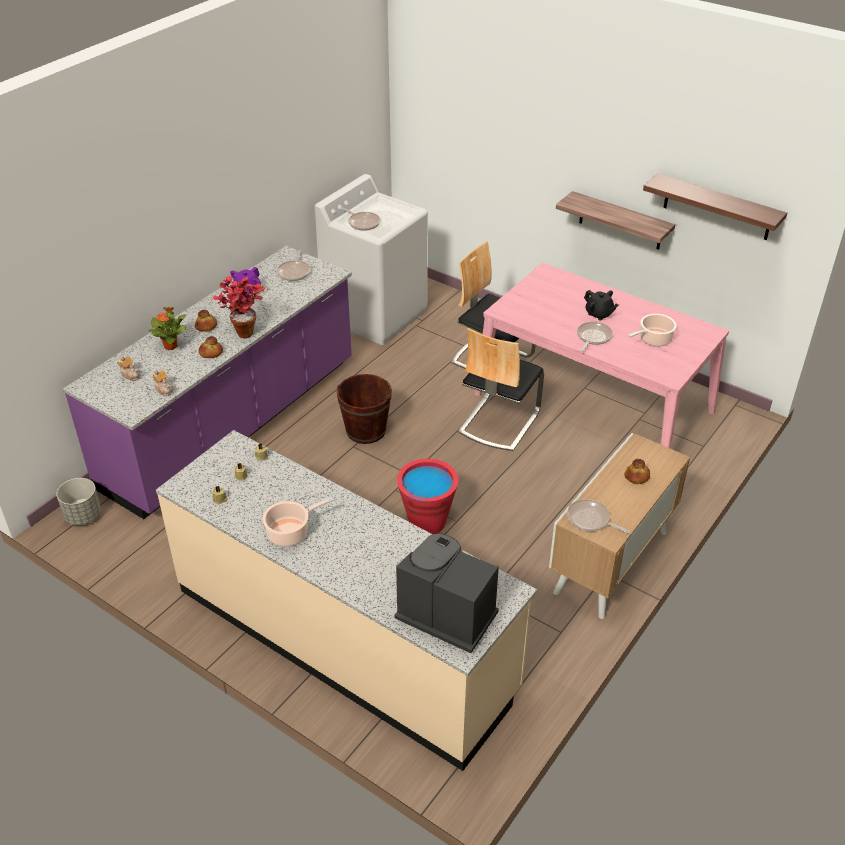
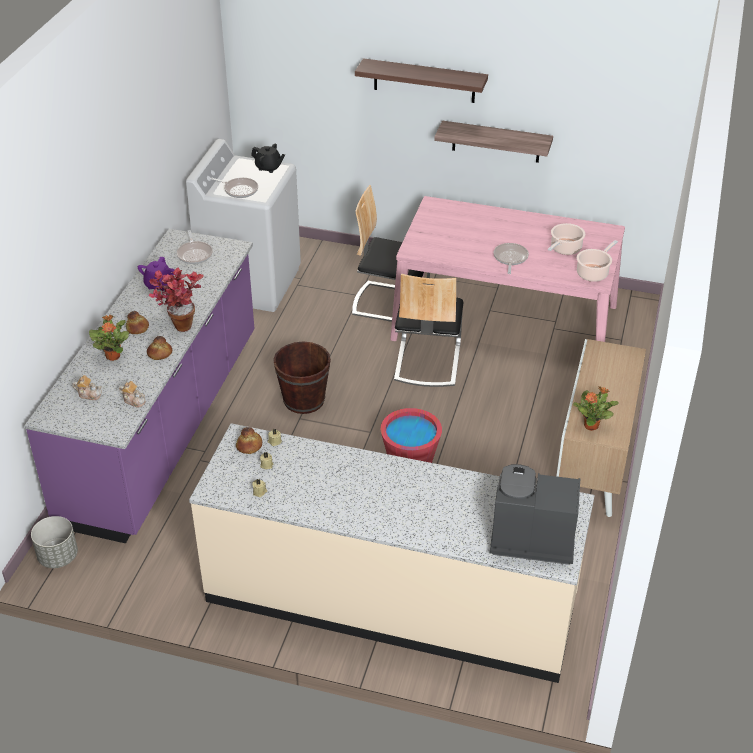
camera: 20 degrees left, 0 degrees up
cooking pot [263,497,333,547] -> cooking pot moved to [577,240,618,282]
frying pan [567,499,630,533] -> potted plant [573,387,619,431]
black teapot [584,290,618,320] -> black teapot moved to [251,144,285,173]
bread [624,459,650,484] -> bread moved to [236,427,262,454]
shelf [643,173,787,240] -> shelf moved to [355,58,488,103]

